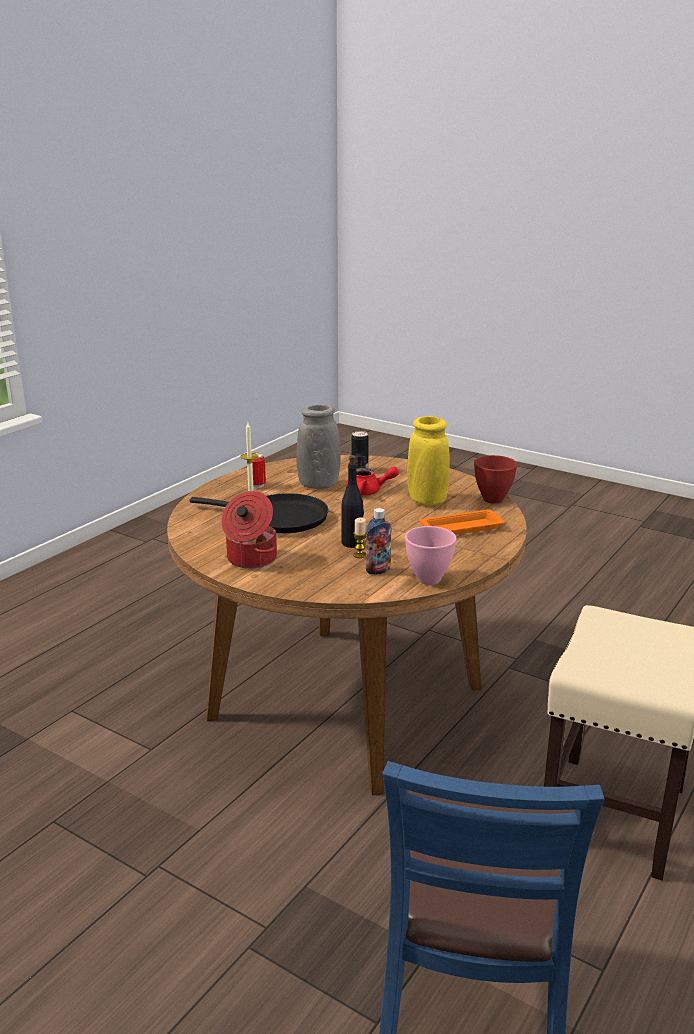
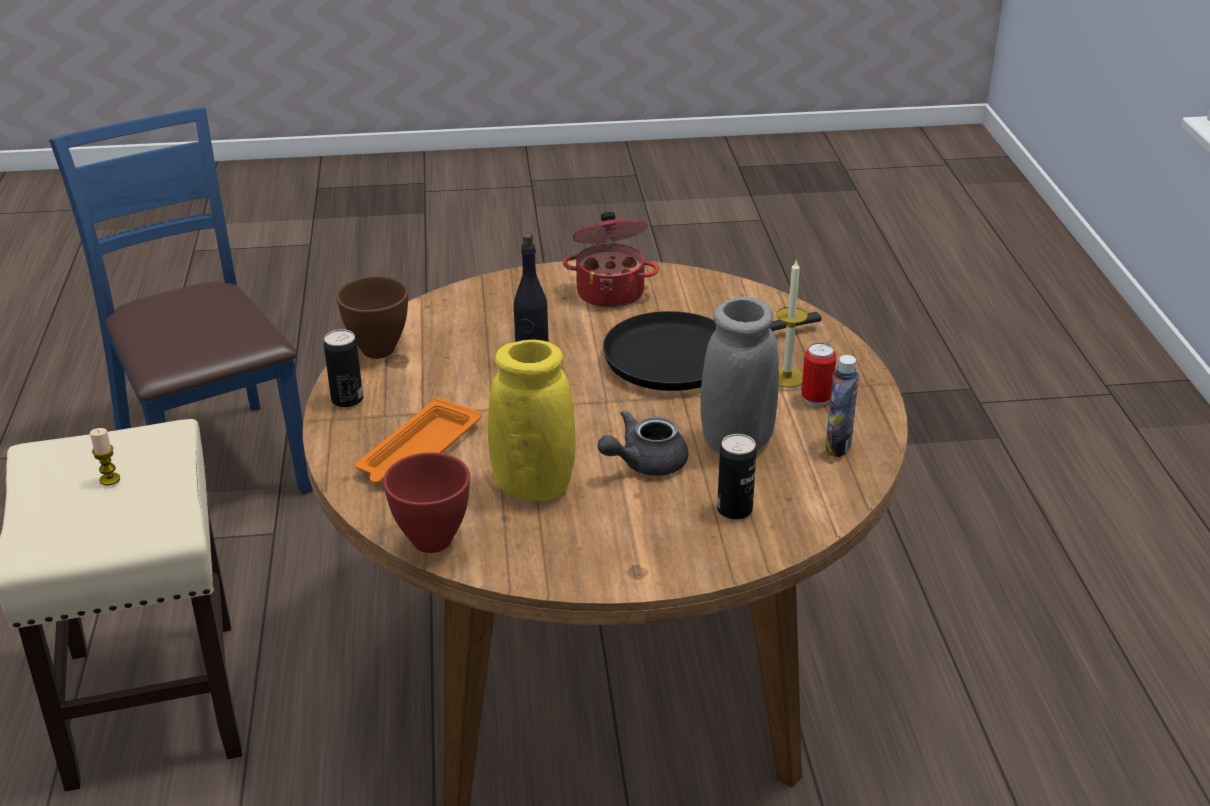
camera: 140 degrees right, 10 degrees up
red teapot [346,467,399,495] -> grey teapot [598,410,688,476]
candle [353,517,366,558] -> candle moved to [90,428,120,486]
bottle [366,508,392,575] -> bottle moved to [826,355,859,457]
pink bowl [405,526,457,585] -> brown bowl [336,276,408,359]
none -> can [324,329,363,408]

